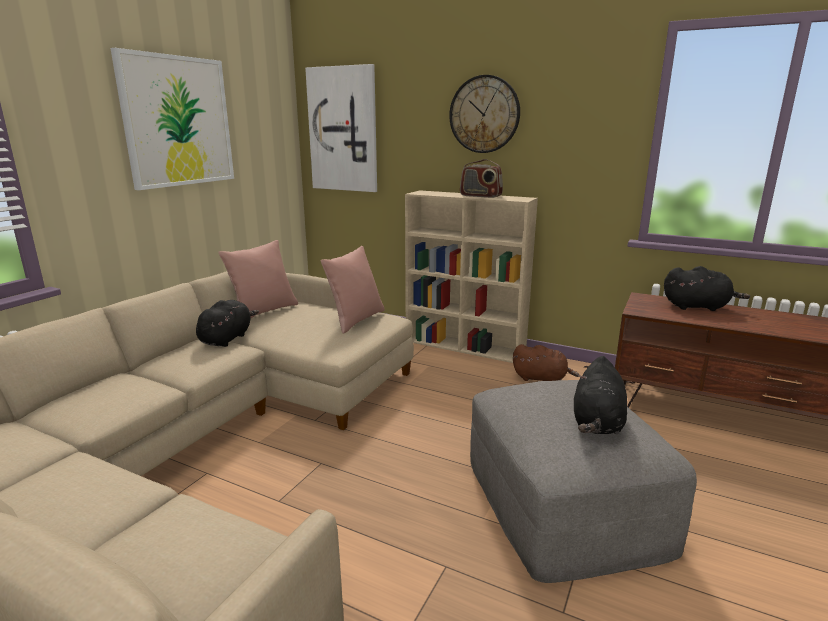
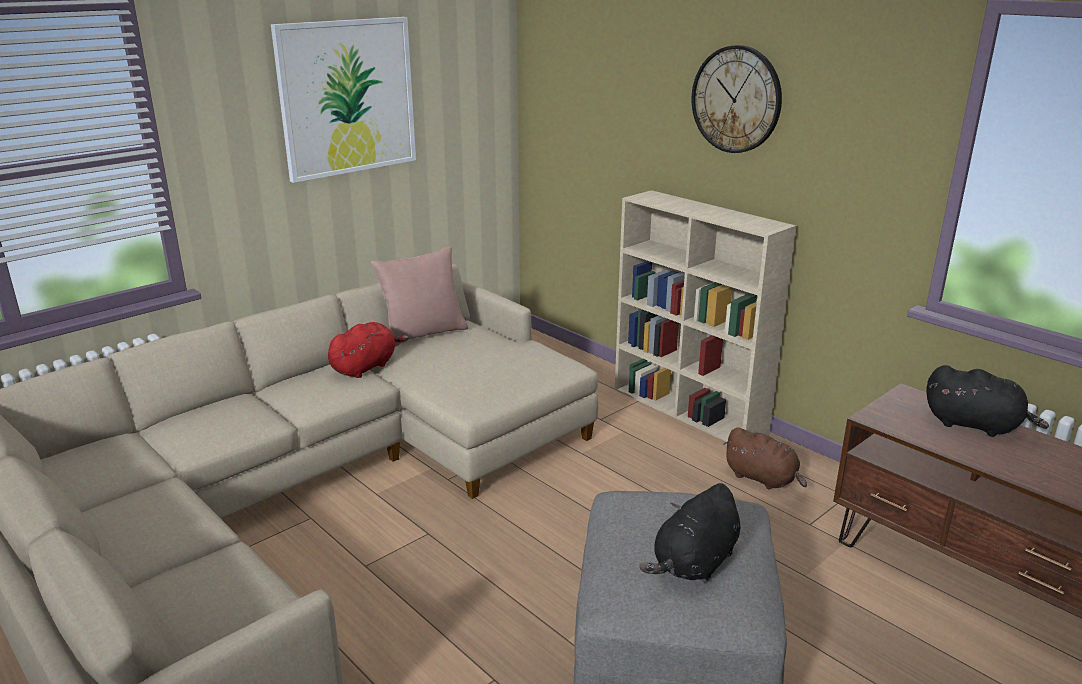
camera: 20 degrees right, 5 degrees up
black plush toy [196,300,259,347] -> red plush toy [328,322,409,378]
picture [305,64,377,192] -> none
pink pillow [321,246,385,334] -> none
radio [460,159,503,198] -> none

